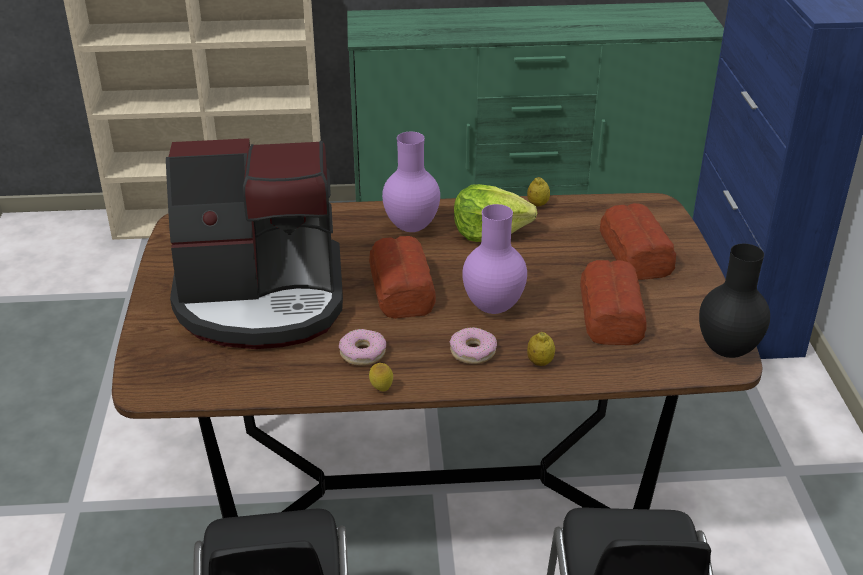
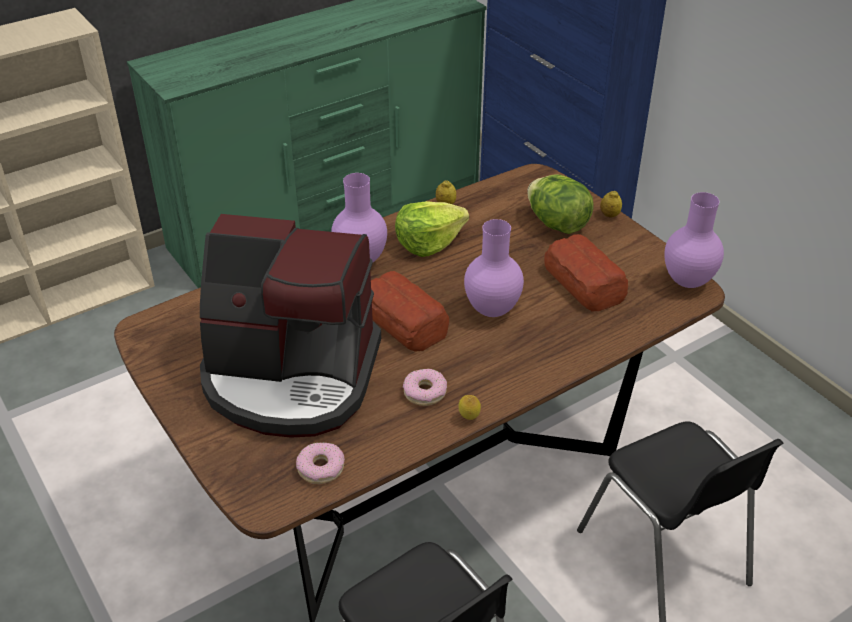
camera: 30 degrees left, 5 degrees up
coffee machine [166,138,343,349] -> coffee machine turned 45 degrees clockwise [200,214,381,438]
donut [450,327,497,364] -> donut moved to [296,443,345,484]
lemon [527,332,555,366] -> lemon moved to [600,191,622,218]
bread [600,203,676,280] -> lettuce [527,174,594,234]
black vase [699,244,770,358] -> purple vase [664,192,724,288]

